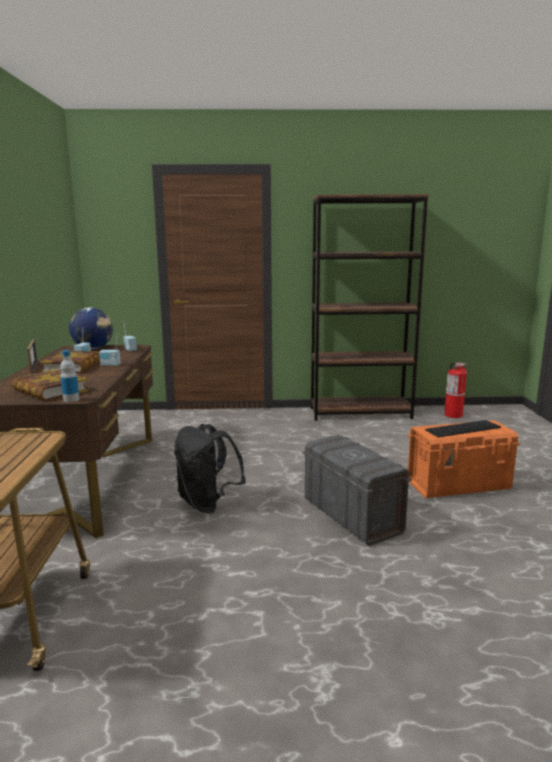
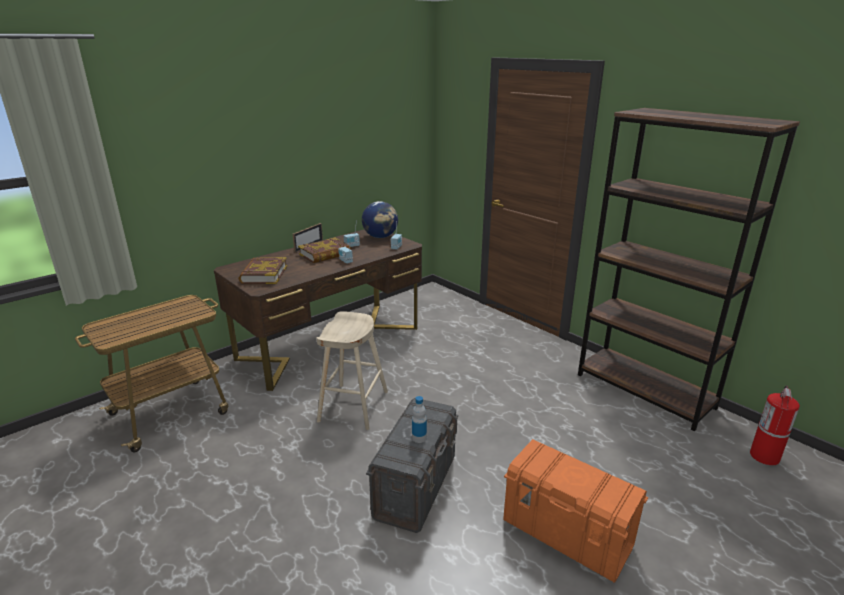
camera: 50 degrees right, 10 degrees up
bottle [60,350,79,402] -> bottle moved to [412,396,427,443]
black backpack [175,424,246,513] -> beige stool [316,311,388,430]
keyboard [425,420,501,437] -> none

